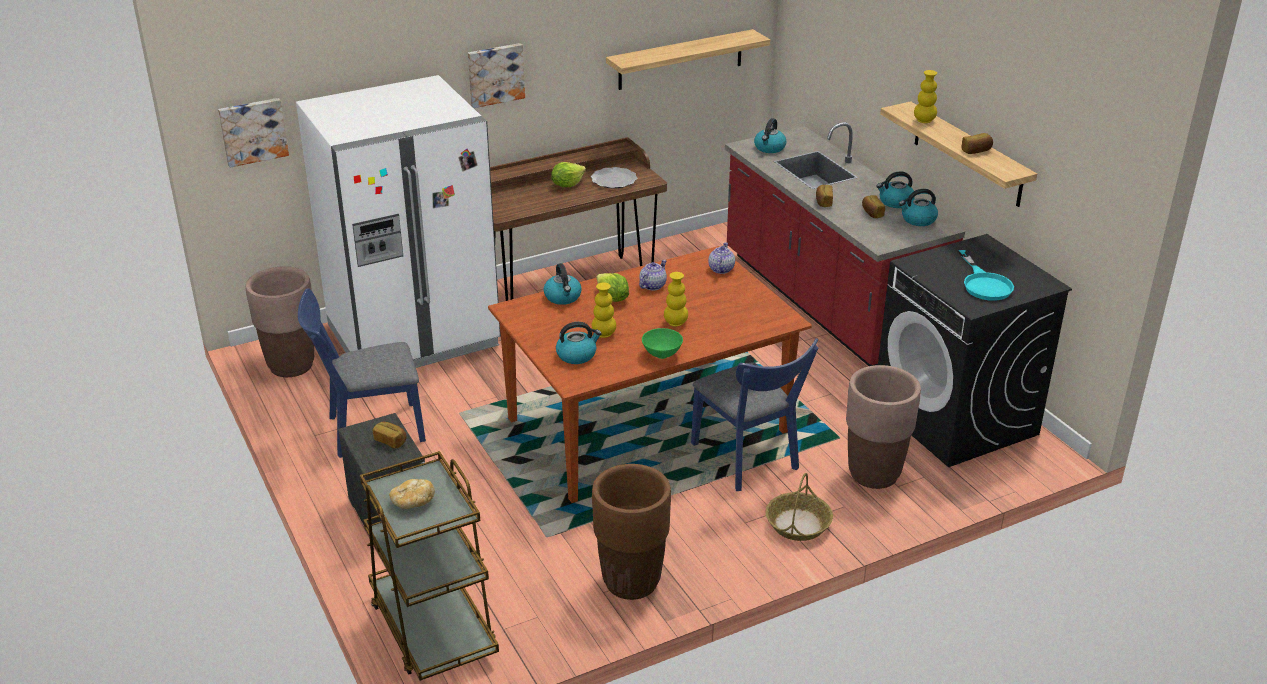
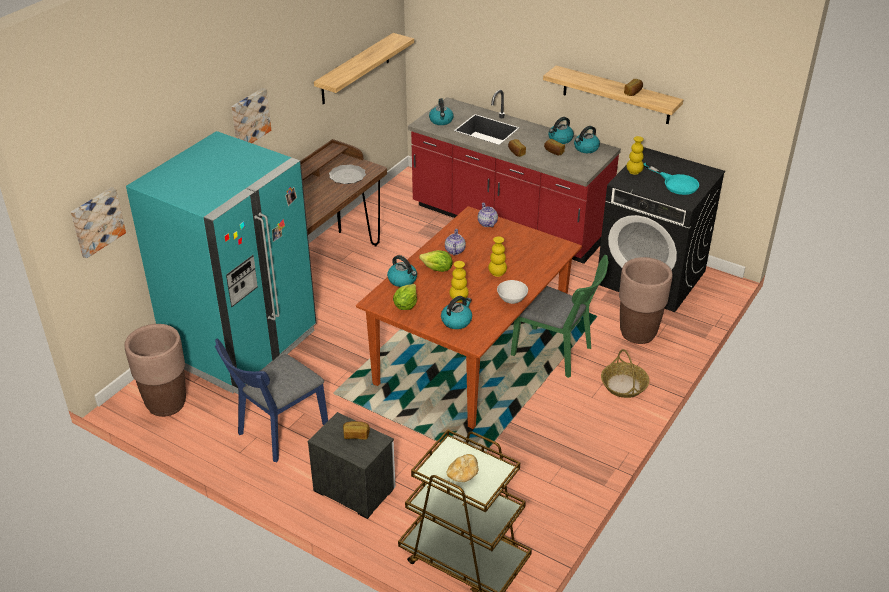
camera: 30 degrees left, 5 degrees up
white fridge [296,75,501,368] -> turquoise fridge [126,131,316,394]
lettuce [551,162,586,187] -> lettuce moved to [393,284,417,310]
brown planter [592,464,671,600] -> none
green bowl [642,328,683,359] -> white bowl [497,280,528,304]
blue chair [691,338,818,491] -> green chair [511,255,609,378]
yellow vase [914,70,937,123] -> yellow vase moved to [627,136,644,175]

